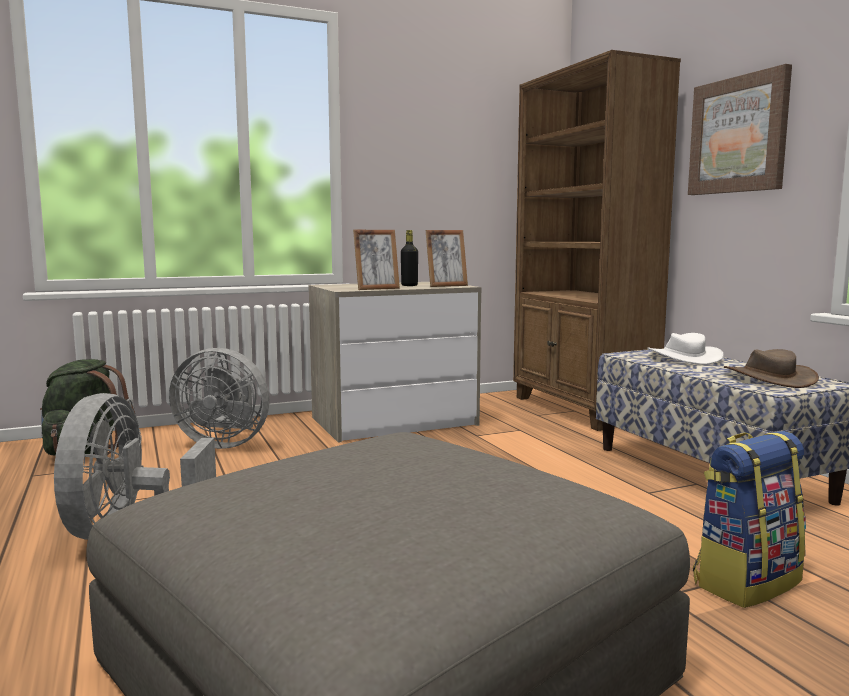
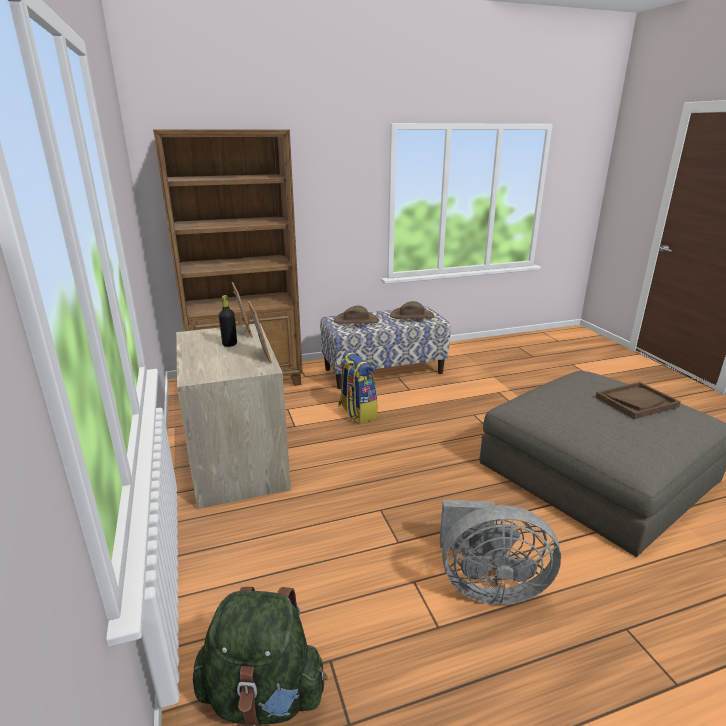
camera: 85 degrees left, 15 degrees up
grey fan [169,348,269,449] -> none
white hat [647,333,724,365] -> brown hat [334,306,379,324]
picture [688,64,792,195] -> none
backpack [693,431,806,608] -> backpack moved to [338,351,377,423]
none -> brown tray [595,382,681,419]

